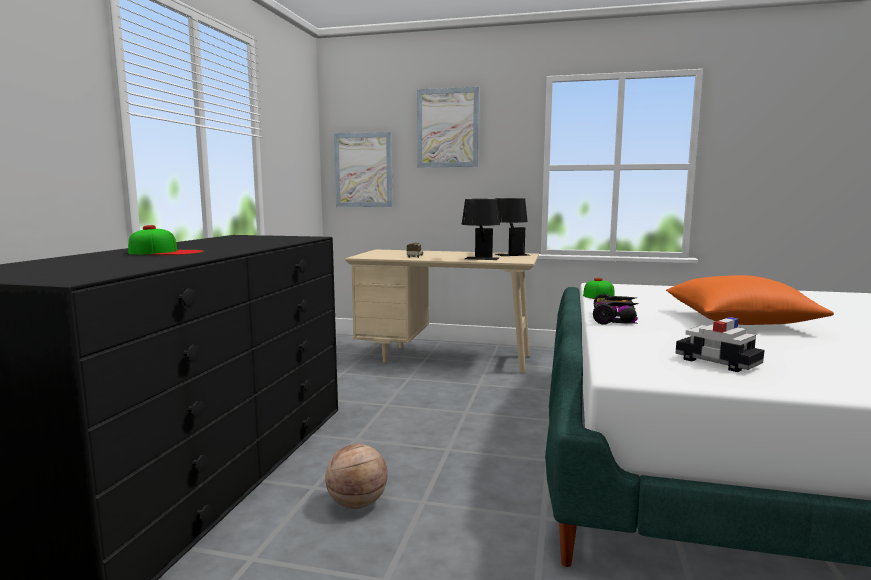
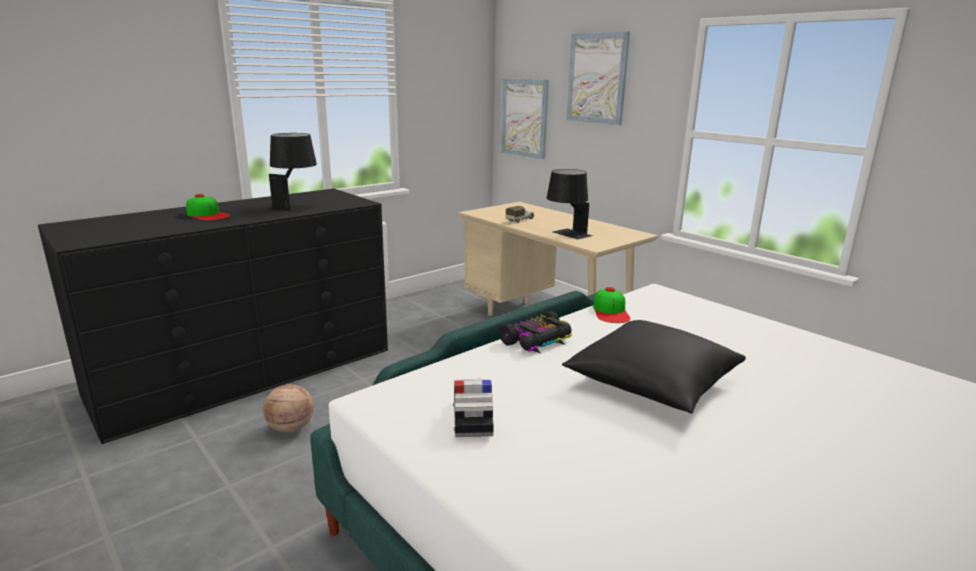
camera: 35 degrees right, 10 degrees up
black table lamp [496,198,530,256] -> black table lamp moved to [266,133,317,212]
orange pillow [666,275,834,325] -> black pillow [562,320,746,414]

